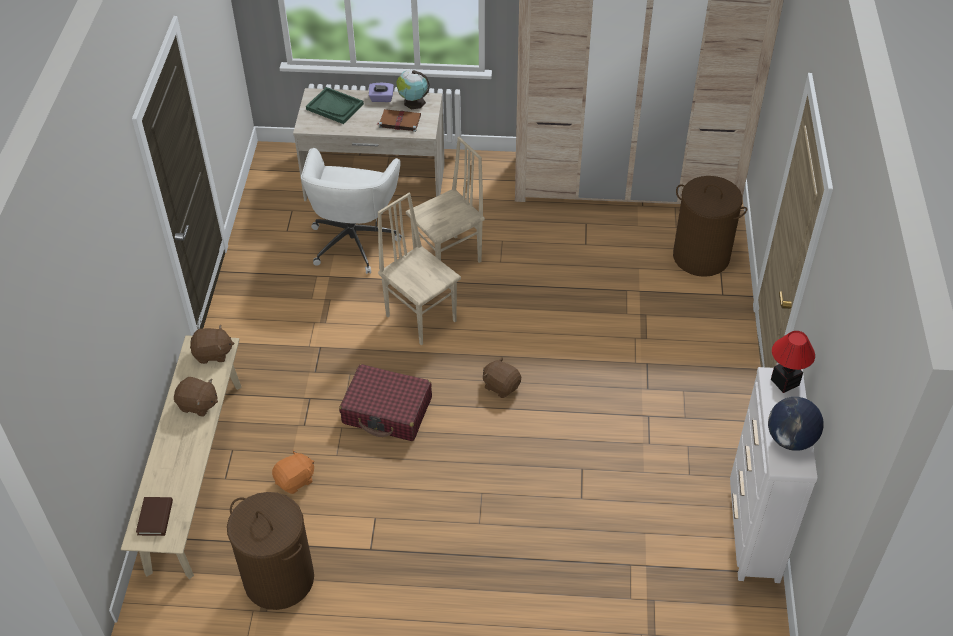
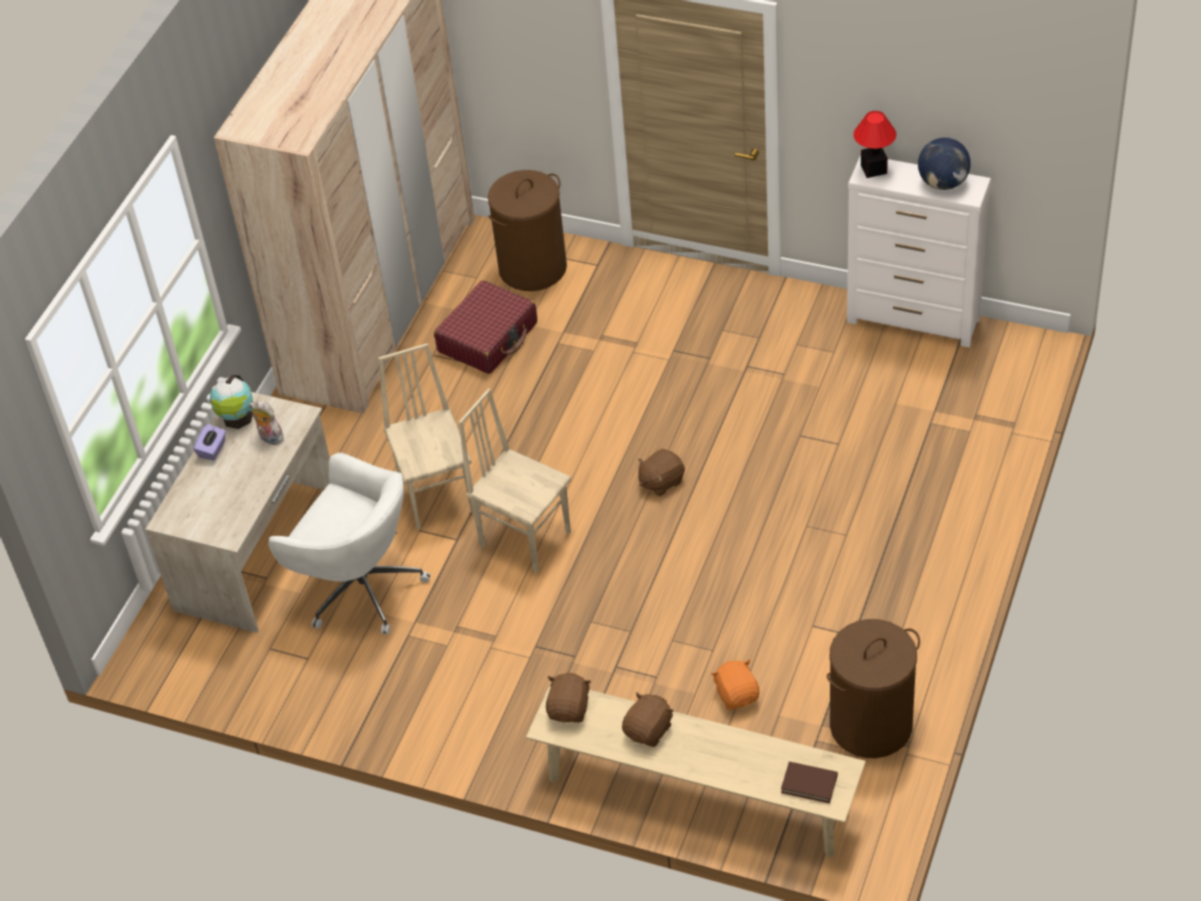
camera: 70 degrees left, 0 degrees up
green tray [306,87,364,124] -> none
red suitcase [339,364,432,441] -> red suitcase moved to [434,280,537,374]
brown book [377,109,421,132] -> plush toy [249,401,284,445]
beige chair [378,193,461,346] -> beige chair turned 60 degrees clockwise [459,388,571,573]

